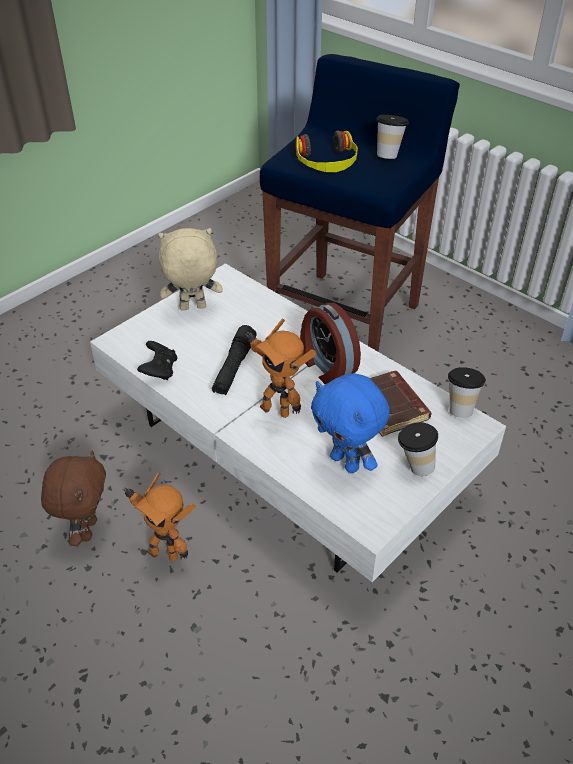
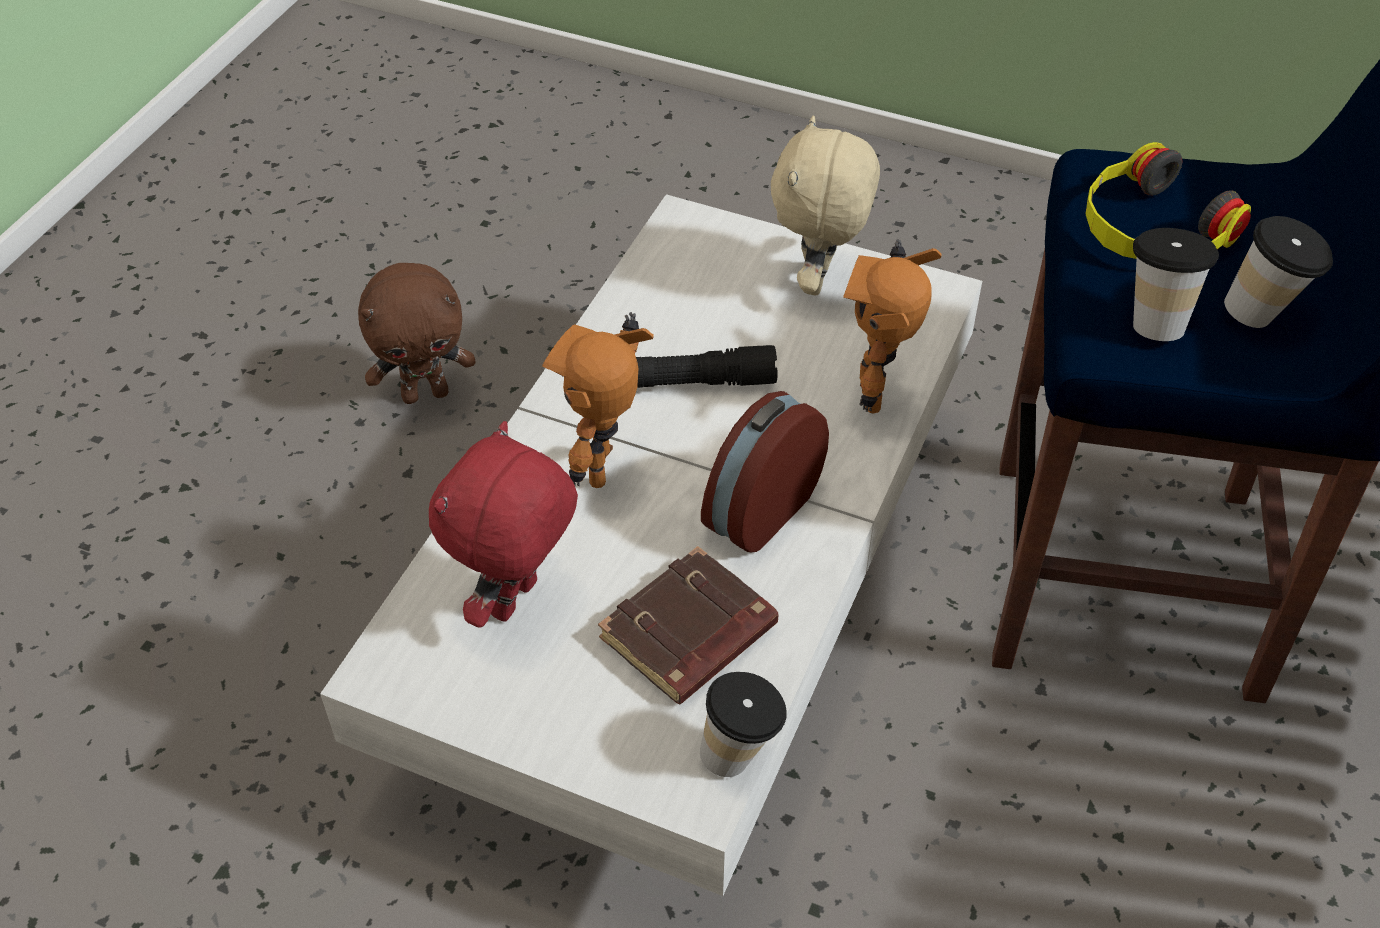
camera: 70 degrees right, 5 degrees up
toy robot [123,472,196,561] -> toy robot moved to [843,239,942,413]
black game controller [137,341,177,380] -> none
beige plush toy [158,228,223,310] -> beige plush toy turned 135 degrees counterclockwise [771,115,880,296]
blue plush toy [311,373,390,473] -> red plush toy [429,421,578,628]
cup [398,422,438,476] -> cup moved to [1133,228,1219,341]

